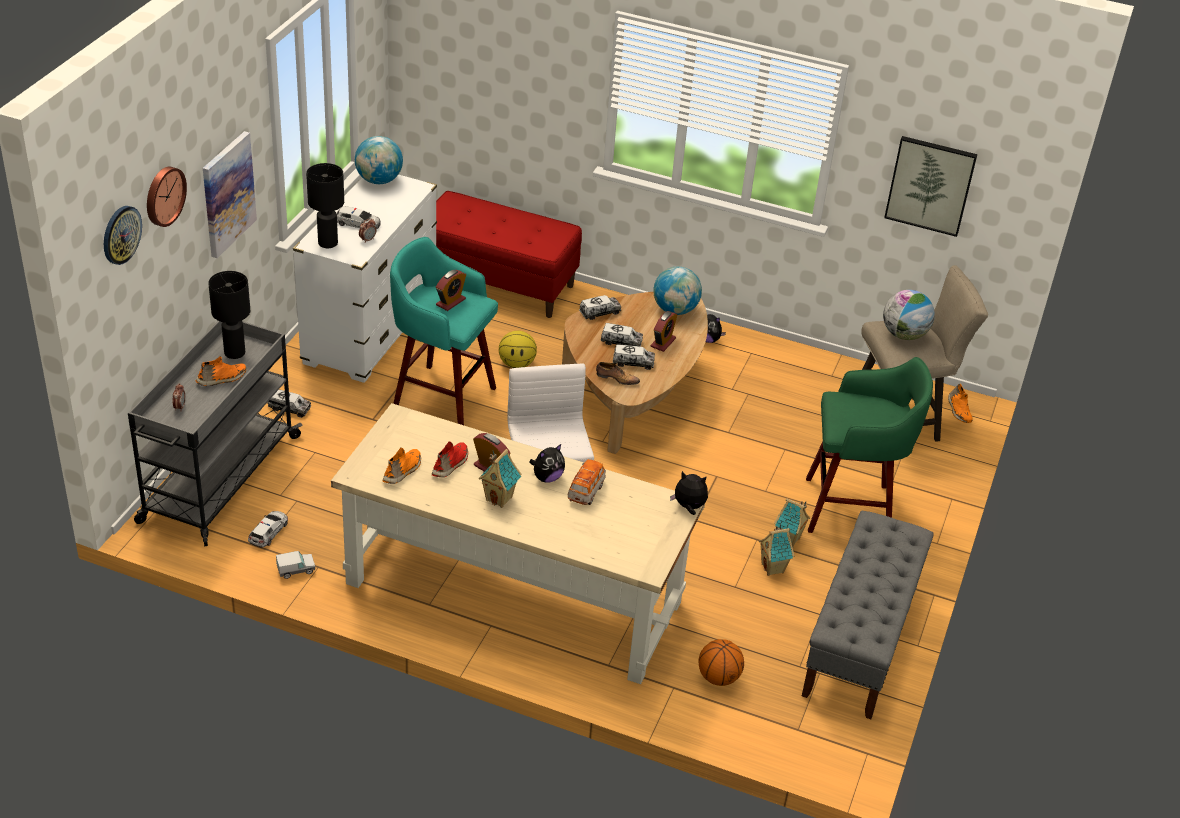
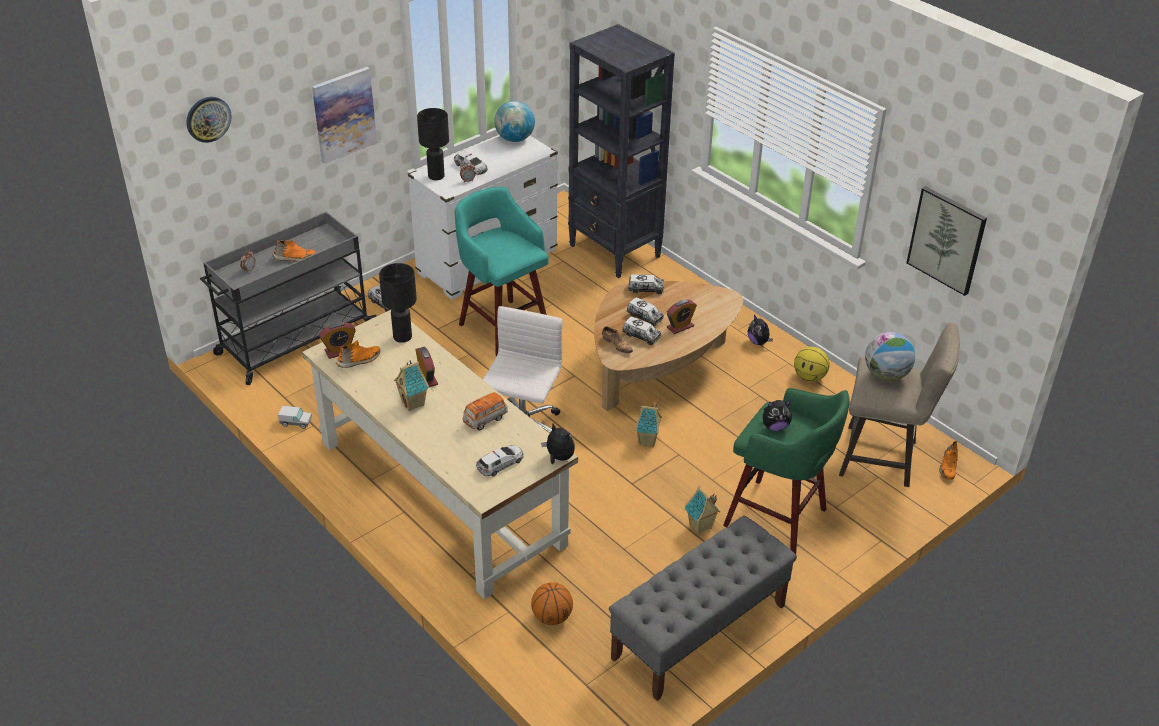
camera: 30 degrees right, 0 degrees up
wall clock [147,167,187,227] -> none
black table lamp [208,271,250,359] -> black table lamp moved to [379,263,417,343]
toy car [248,511,288,548] -> toy car moved to [476,445,524,476]
red shoe [432,441,468,477] -> none
red bench [436,191,582,318] -> black bookcase [568,24,675,278]
alarm clock [436,270,466,311] -> alarm clock moved to [319,322,356,359]
basketball [499,331,537,368] -> basketball moved to [794,347,830,382]
plush toy [529,444,565,483] -> plush toy moved to [763,400,792,431]
globe [653,267,702,315] -> none
toy house [759,524,794,576] -> toy house moved to [635,404,662,447]

